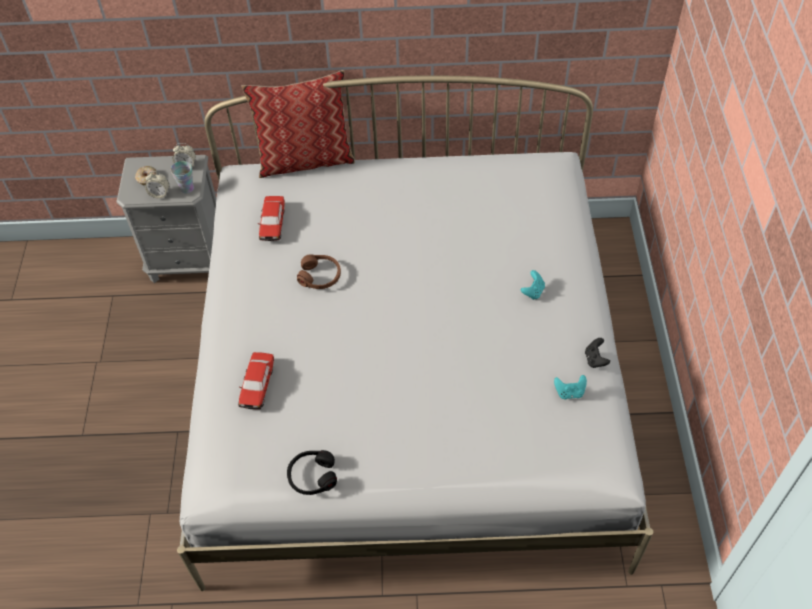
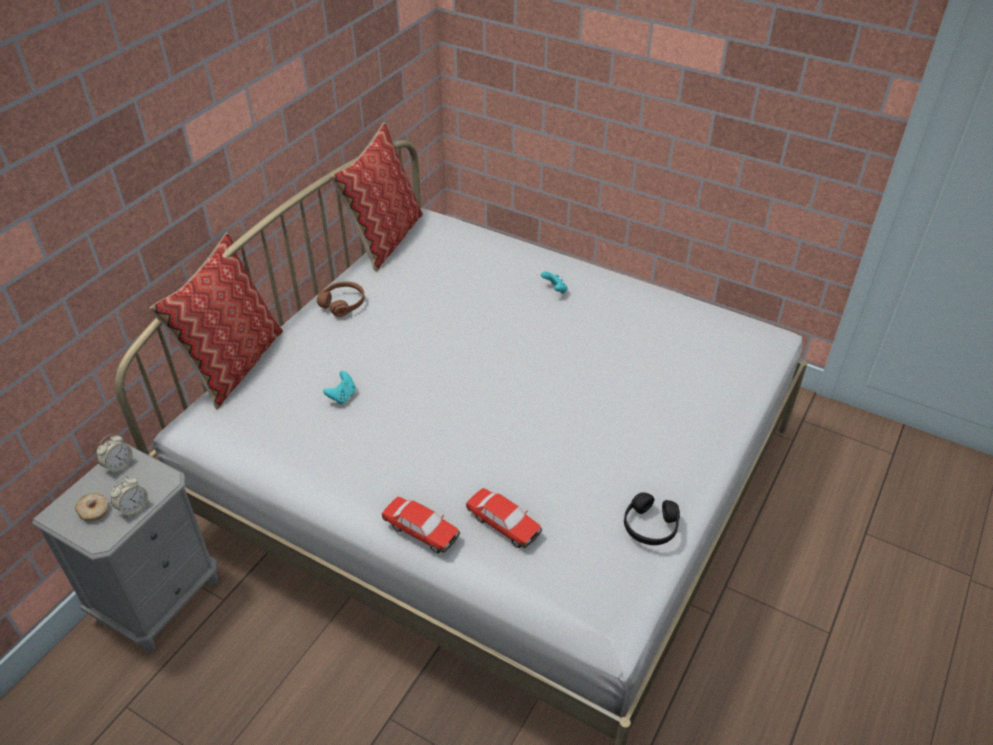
camera: 60 degrees left, 10 degrees down
cup [171,161,194,194] -> none
toy car [258,196,285,241] -> toy car moved to [382,497,460,553]
brown headphones [297,254,341,289] -> brown headphones moved to [317,282,365,317]
turquoise game controller [554,375,587,399] -> turquoise game controller moved to [323,371,356,404]
black game controller [585,338,610,368] -> none
none -> pillow [330,123,423,272]

